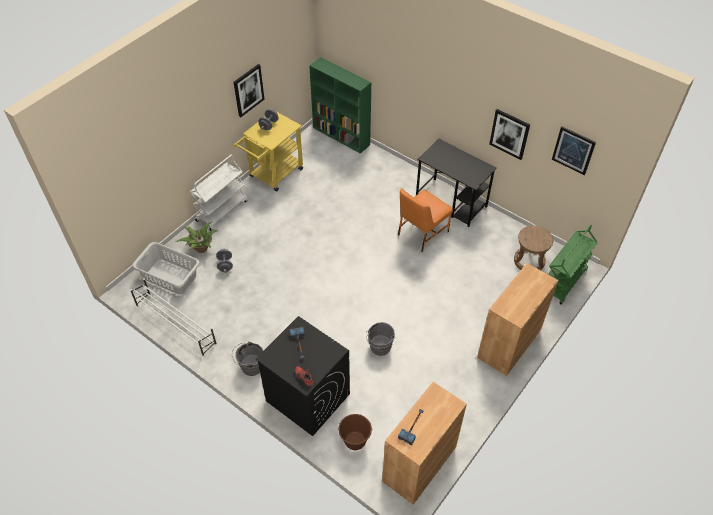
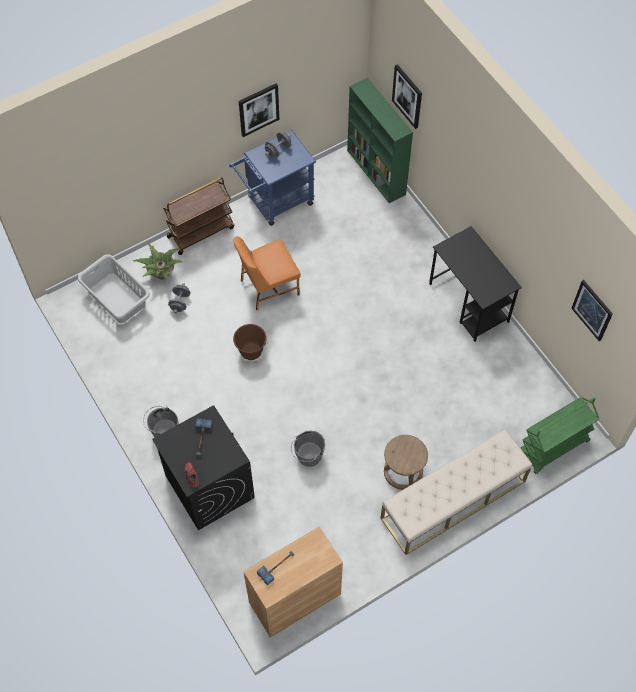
camera: 20 degrees right, 10 degrees up
white shoe rack [130,278,217,357] -> none
white cart [190,154,248,231] -> brown cart [163,177,234,255]
yellow cart [234,112,303,192] -> blue cart [229,130,316,226]
brown bucket [338,414,373,450] -> brown bucket moved to [233,324,268,360]
orange chair [398,188,453,252] -> orange chair moved to [233,236,301,311]
brown cabinet [477,263,558,376] -> beige bench [380,429,532,555]
picture [489,109,530,160] -> picture moved to [392,64,422,129]
brown stool [514,225,553,270] -> brown stool moved to [384,435,428,490]

